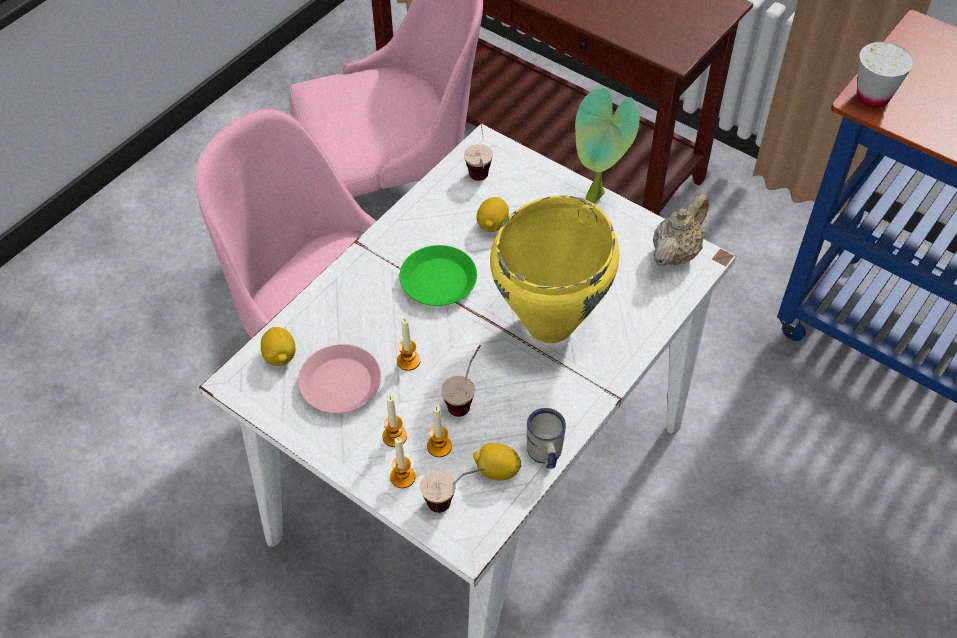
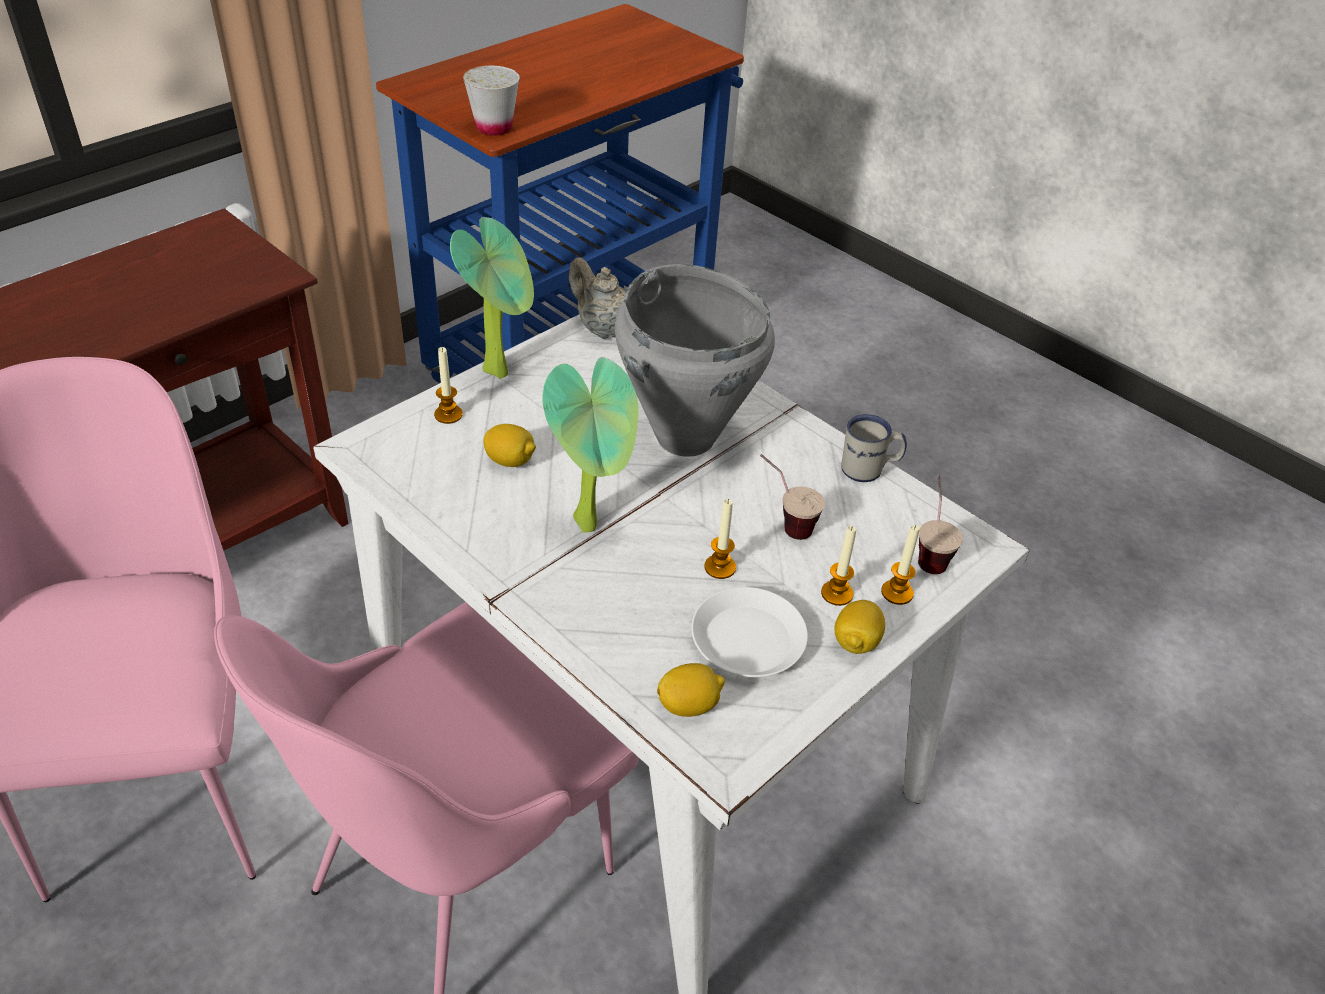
camera: 85 degrees left, 10 degrees down
pink plate [298,344,381,413] -> white plate [691,587,808,677]
green plate [399,245,477,306] -> potted plant [542,357,639,533]
candle [427,405,452,457] -> candle moved to [434,347,463,424]
cup [464,144,493,181] -> none
lemon [473,443,521,480] -> lemon moved to [834,600,885,654]
yellow cooking pot [490,196,619,343] -> grey cooking pot [615,264,775,457]

